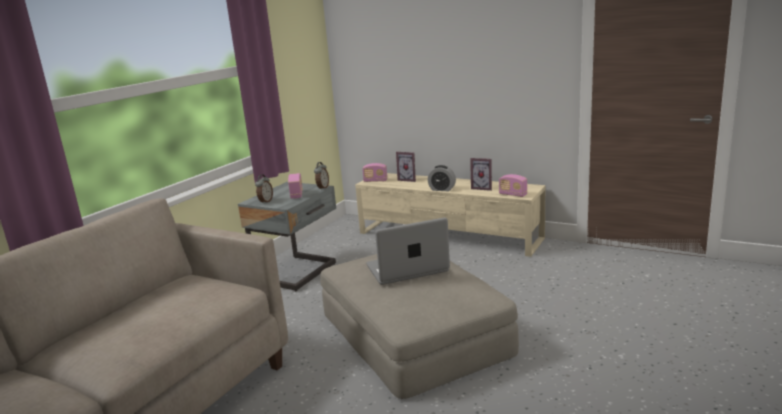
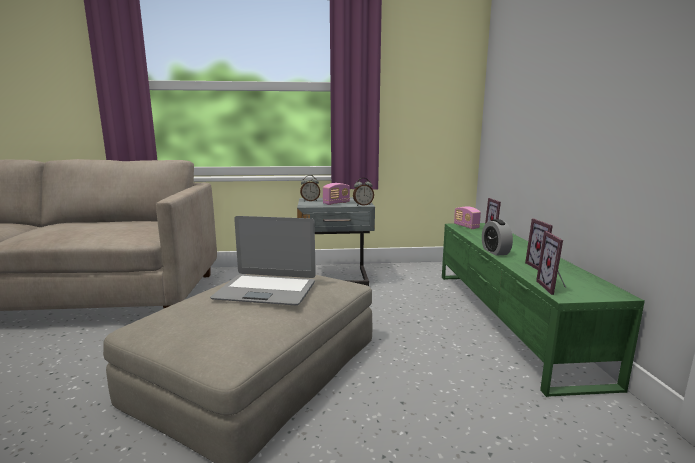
camera: 55 degrees right, 5 degrees down
beige tv stand [355,173,545,257] -> green tv stand [442,223,645,397]
laptop [366,217,450,285] -> laptop turned 150 degrees clockwise [210,216,316,305]
radio [499,174,528,197] -> picture frame [536,231,567,295]

